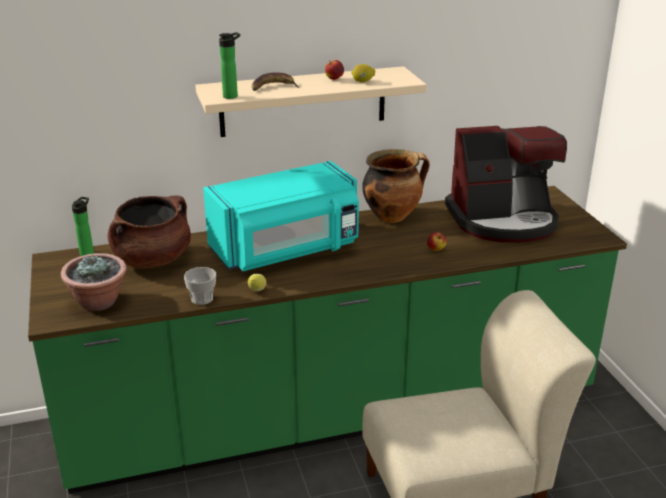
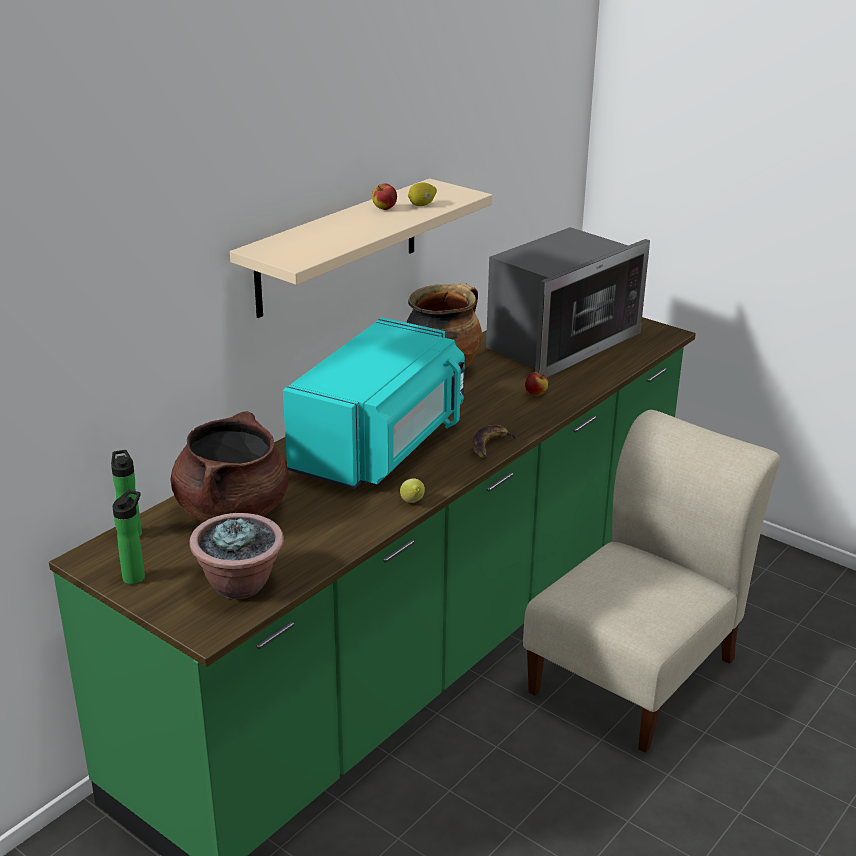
camera: 35 degrees left, 0 degrees up
cup [184,267,216,305] -> none
bottle [219,32,240,99] -> bottle moved to [112,490,145,585]
banana [252,72,299,91] -> banana moved to [473,425,520,460]
coffee machine [445,126,567,243] -> microwave [486,227,650,378]

